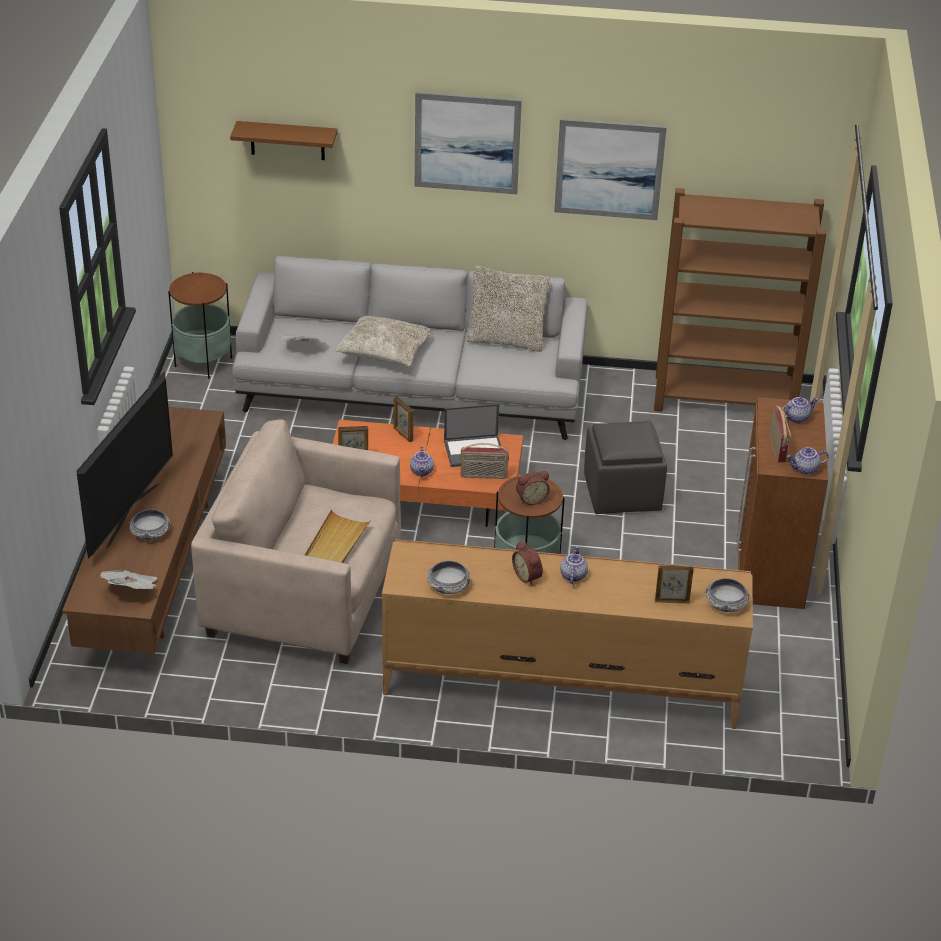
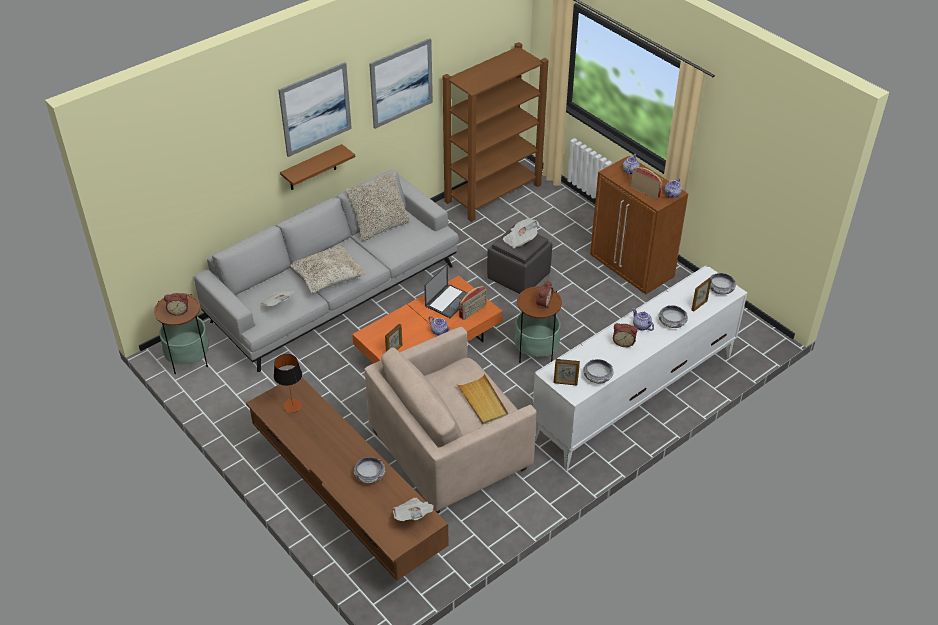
camera: 45 degrees left, 5 degrees up
television [77,372,173,559] -> none
brown shelf [230,121,338,160] -> brown shelf moved to [280,144,355,190]
brown cabinet [382,539,753,729] -> white cabinet [533,265,747,471]
picture frame [394,396,414,442] -> picture frame moved to [554,359,580,385]
none -> alarm clock [164,293,188,316]
none -> table lamp [274,354,302,413]
none -> newspaper [503,218,539,248]
none -> bowl [659,306,688,328]

